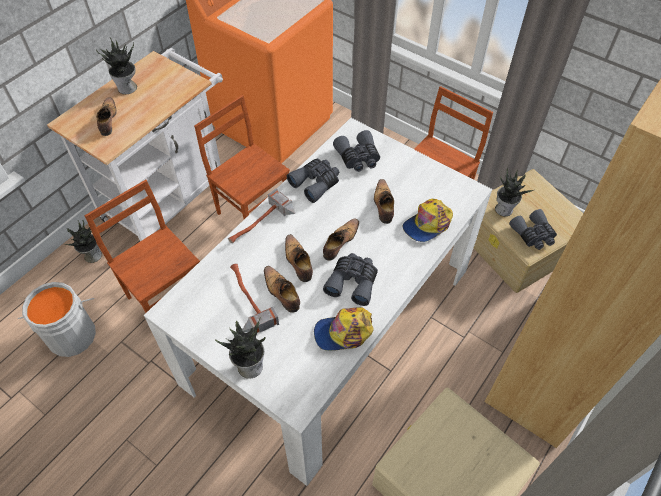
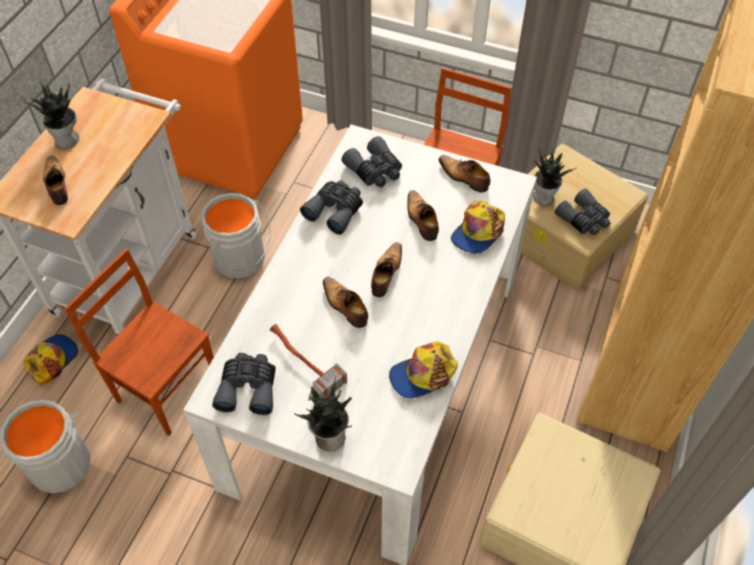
camera: 15 degrees left, 0 degrees up
potted plant [65,220,102,263] -> cap [24,334,78,385]
brown chair [194,95,290,219] -> grey bucket [201,193,271,279]
hammer [228,188,295,244] -> none
shoe [264,266,300,313] -> shoe moved to [439,155,490,192]
grey binoculars [323,253,378,306] -> grey binoculars moved to [212,353,276,415]

